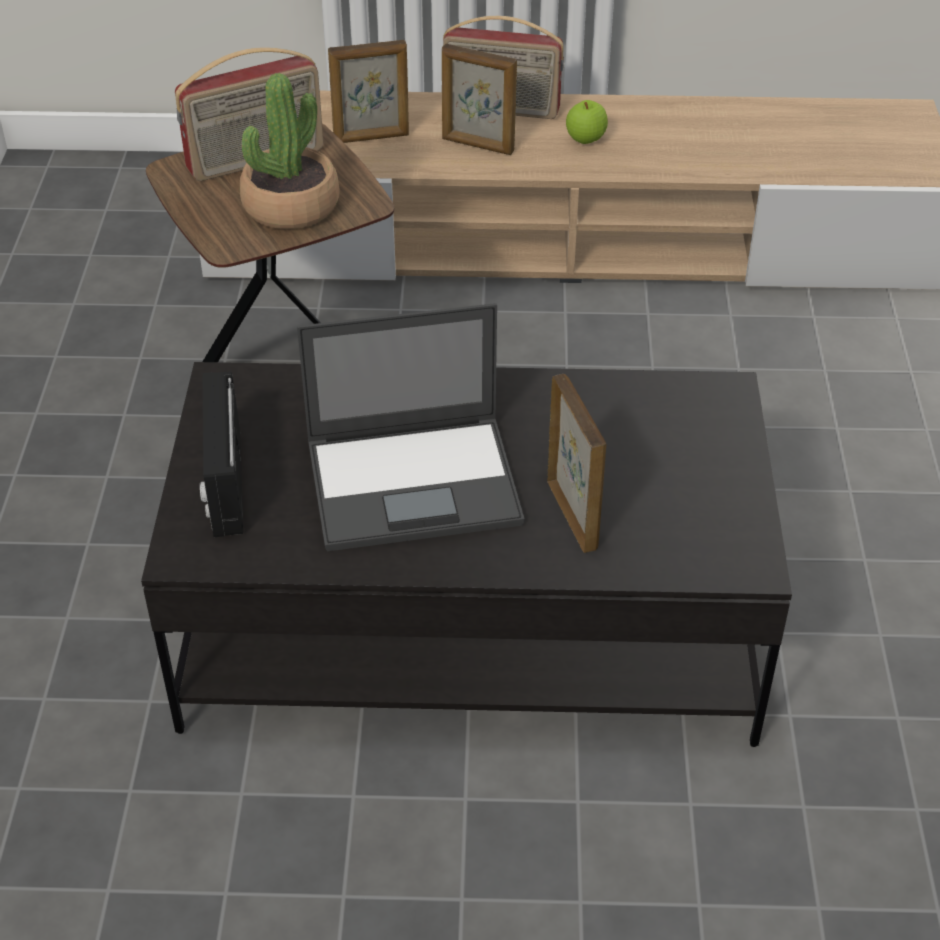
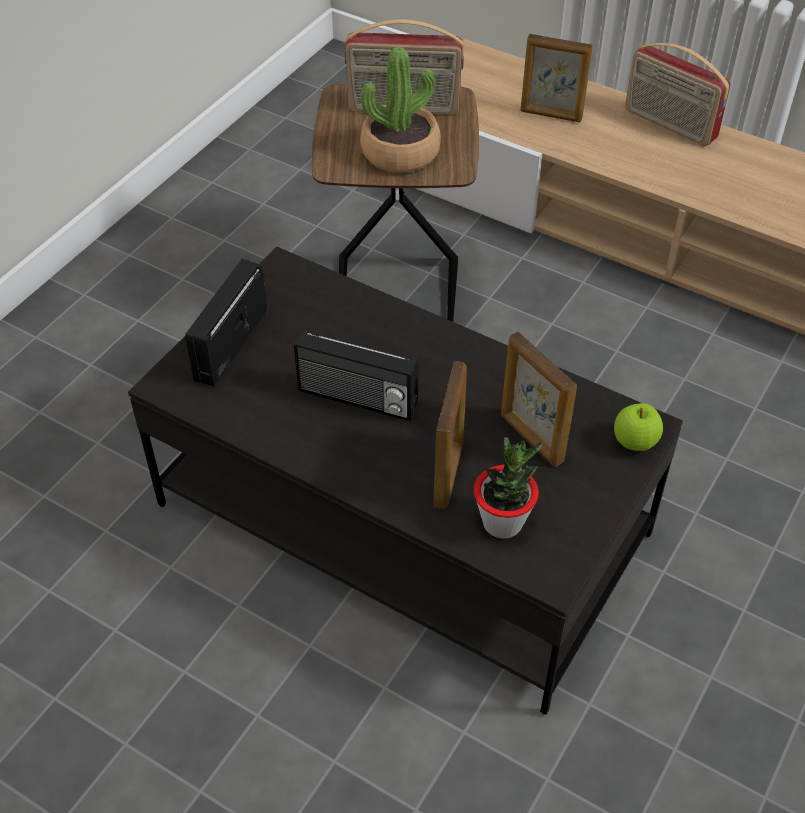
camera: 30 degrees right, 5 degrees up
laptop [297,303,525,551] -> radio [294,329,419,421]
picture frame [442,44,517,155] -> picture frame moved to [501,332,577,467]
apple [566,100,608,144] -> apple moved to [614,403,663,451]
none -> potted plant [474,437,543,539]

